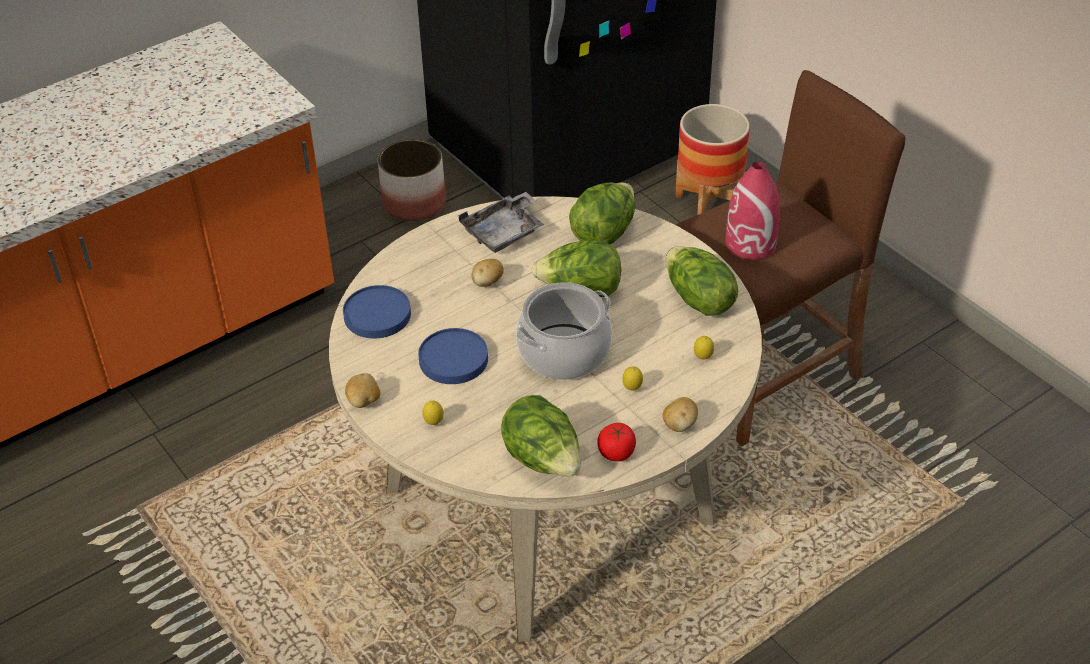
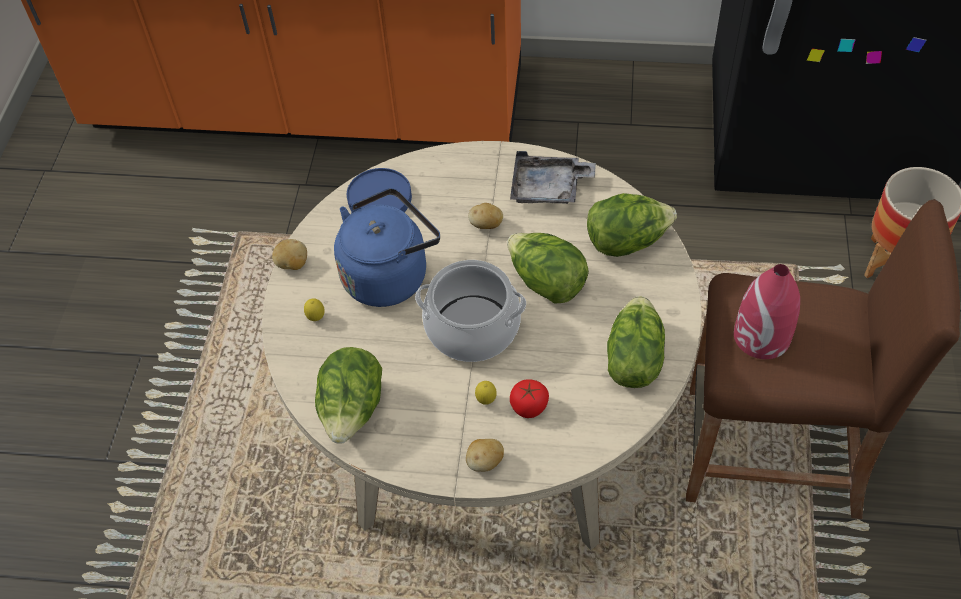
camera: 45 degrees right, 10 degrees up
planter [378,139,446,221] -> none
blue plate [418,328,488,384] -> blue kettle [334,188,440,307]
tomato [598,423,636,462] -> tomato moved to [510,379,549,418]
lemon [694,336,714,360] -> none

